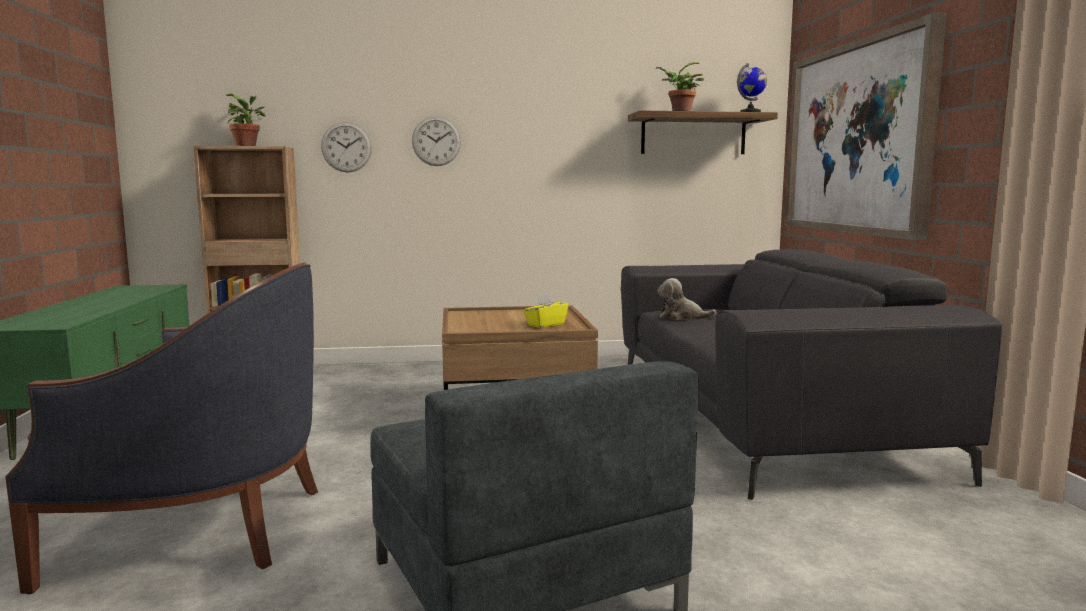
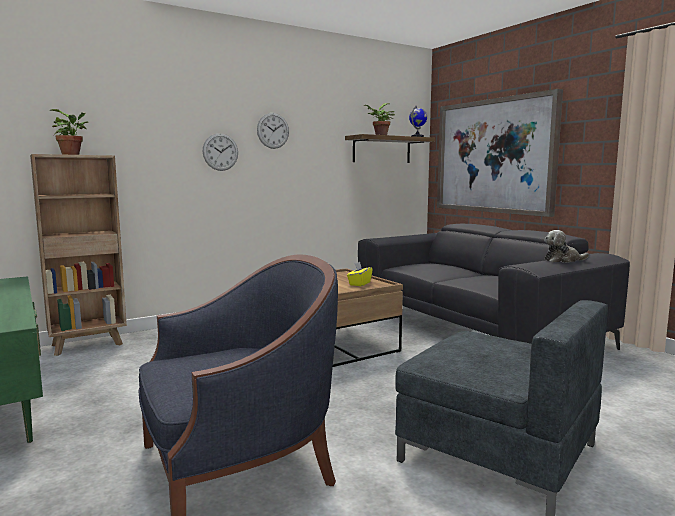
camera: 25 degrees left, 0 degrees up
wall clock [321,122,372,172] -> wall clock moved to [257,113,289,149]
plush toy [658,278,717,319] -> plush toy moved to [544,230,589,263]

